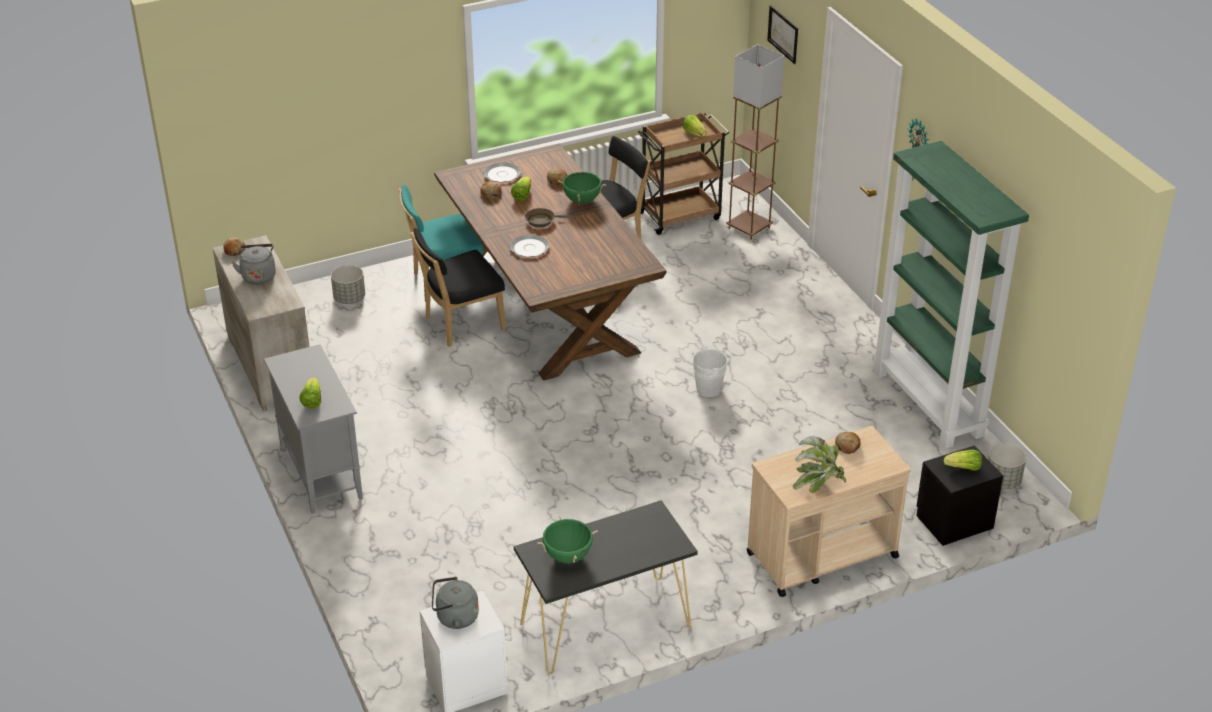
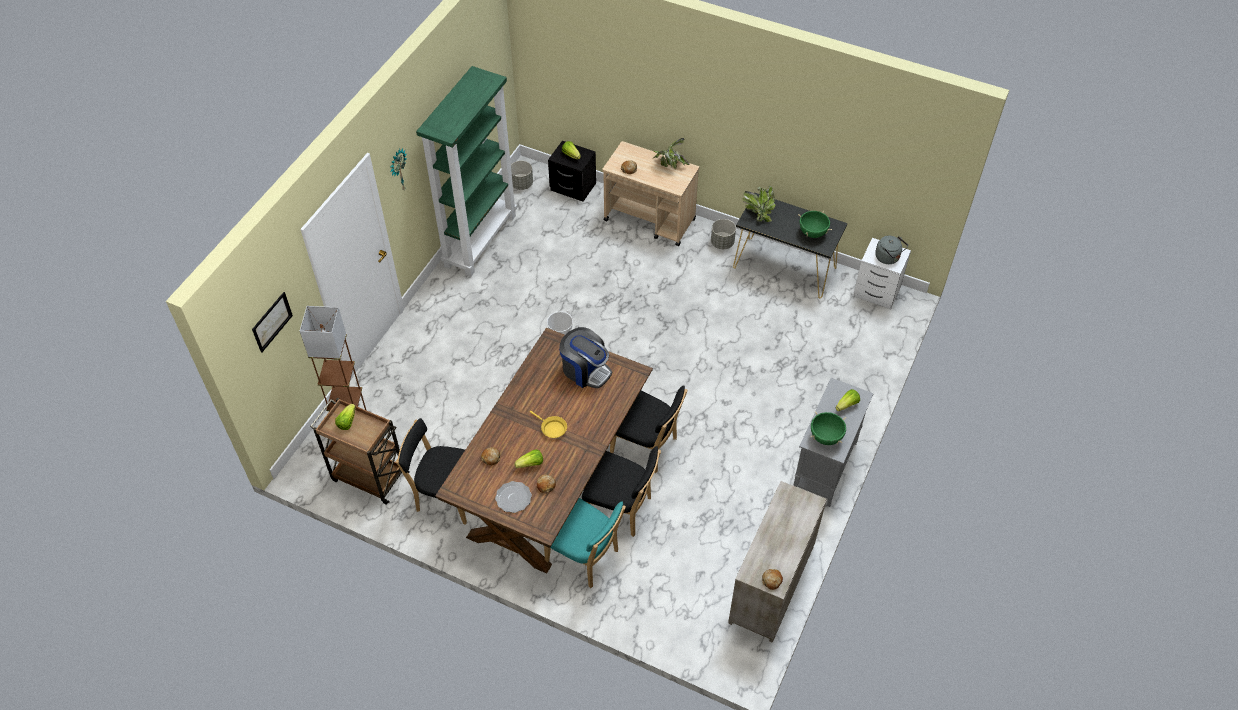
camera: 130 degrees left, 15 degrees up
grey kettle [231,244,276,285] -> none
grey planter [331,265,365,304] -> grey planter moved to [711,219,736,249]
plate [509,234,550,257] -> none
brown frying pan [525,208,577,228] -> yellow frying pan [530,411,567,438]
green cooking pot [558,170,606,204] -> green cooking pot moved to [811,411,846,445]
none -> coffee machine [559,327,612,388]
none -> black chair [610,385,687,473]
none -> potted plant [743,186,775,222]

